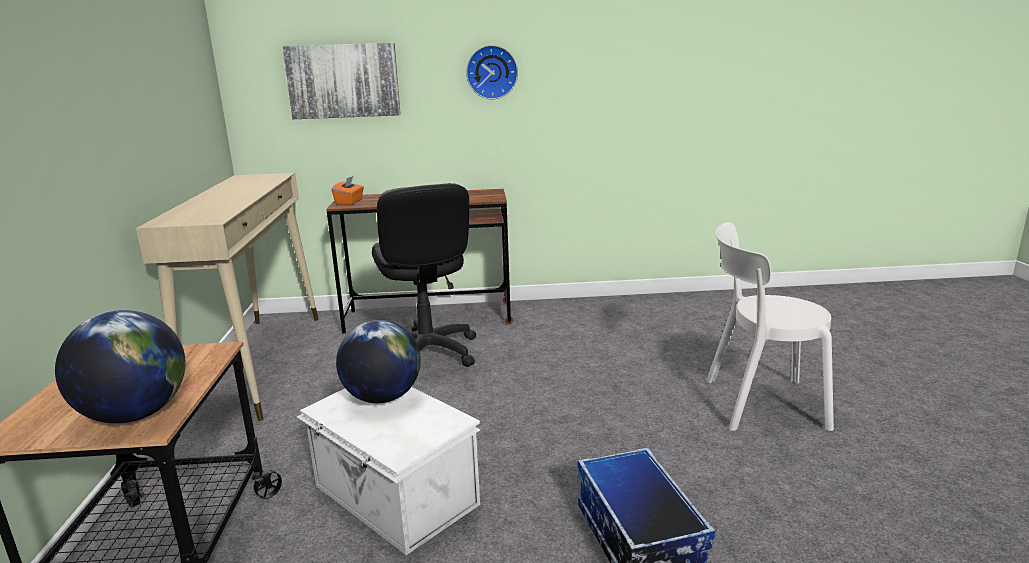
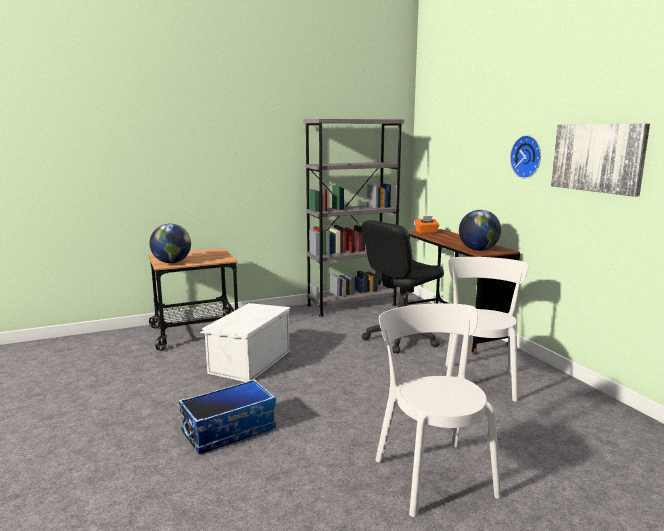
camera: 70 degrees right, 5 degrees down
beige console table [136,173,319,421] -> grey bookcase [303,119,404,317]
picture [282,43,401,119] -> picture moved to [551,124,650,197]
globe [336,320,421,403] -> globe moved to [459,210,501,251]
none -> white chair [446,257,528,402]

